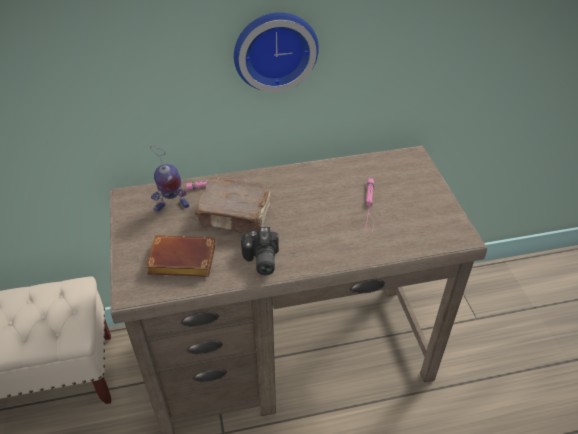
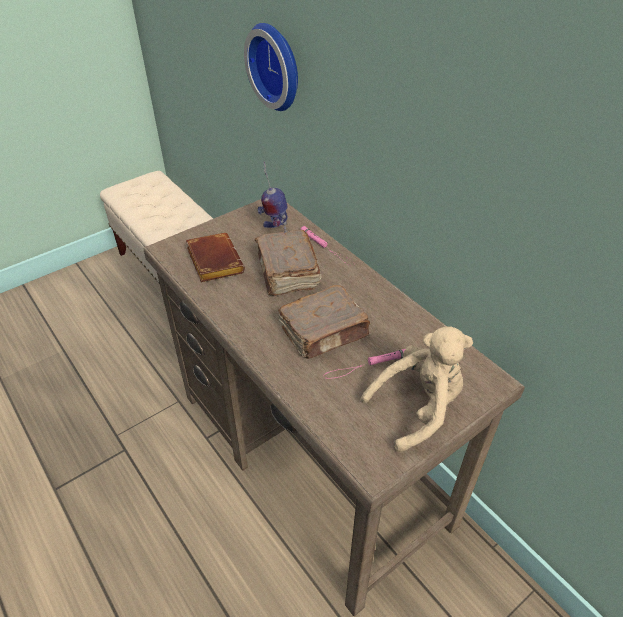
camera: 65 degrees right, 0 degrees up
wall clock [234,12,319,92] -> wall clock moved to [244,23,298,111]
camera [241,227,279,275] -> none
none -> brown book [278,285,371,359]
none -> beige plush toy [360,326,473,453]

